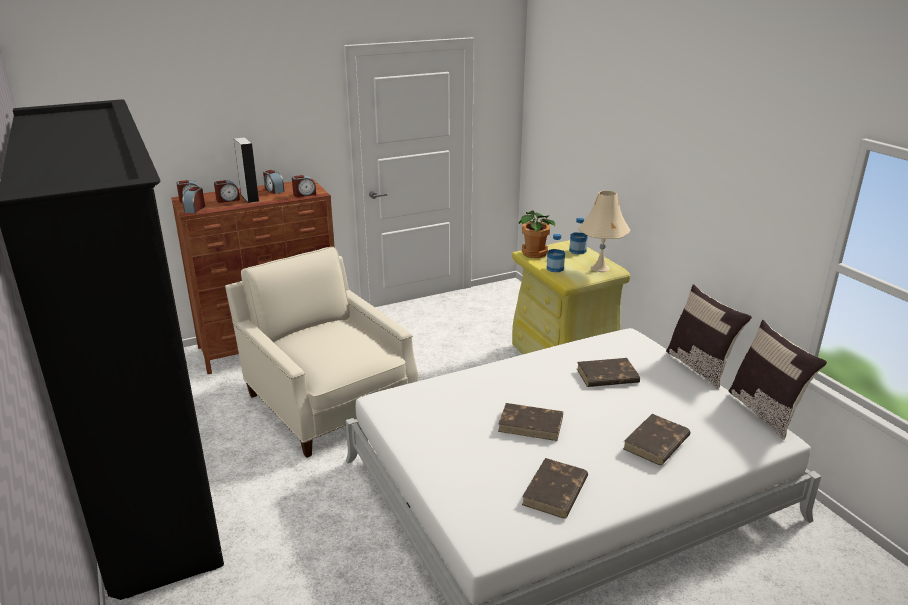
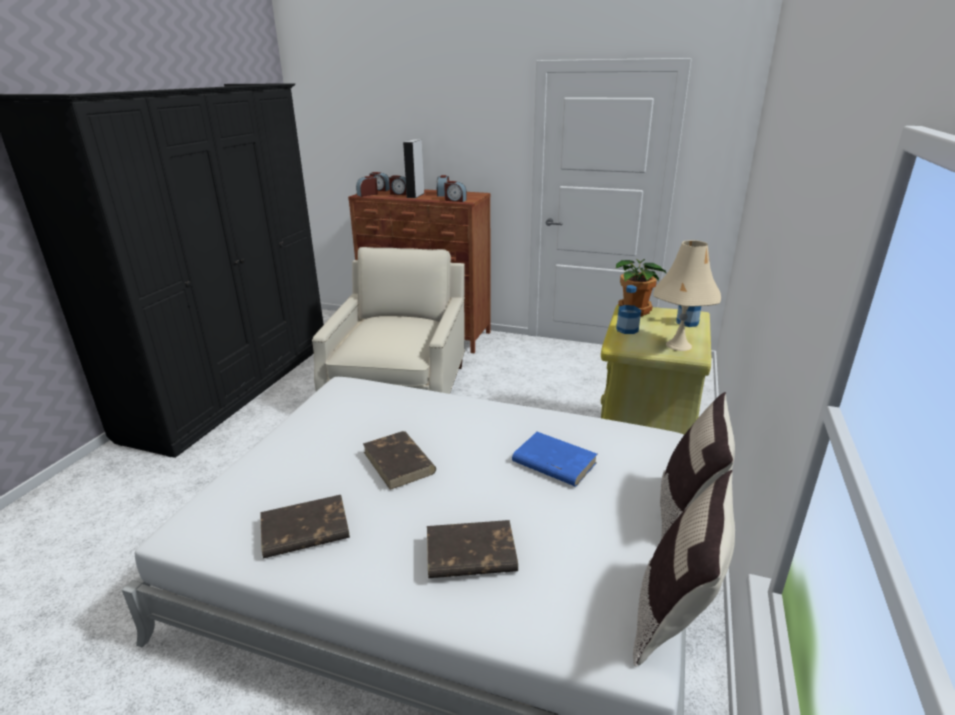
camera: 45 degrees right, 0 degrees up
brown book [577,358,640,387] -> blue book [512,432,597,486]

